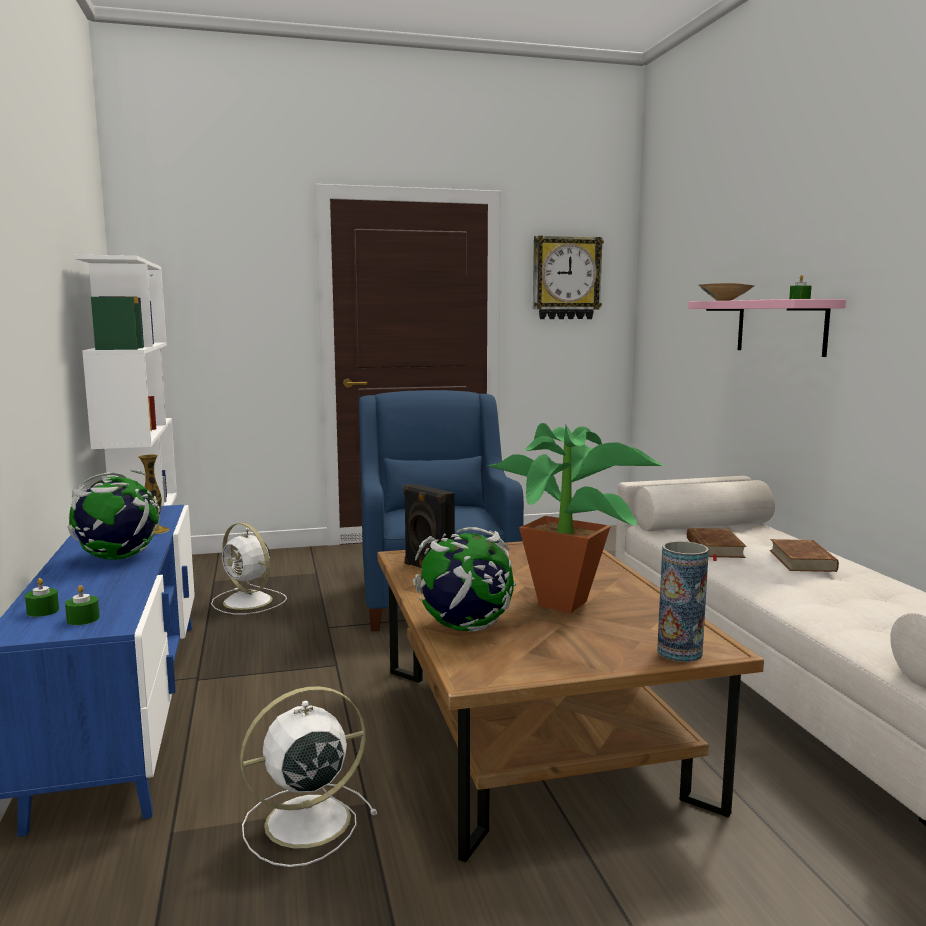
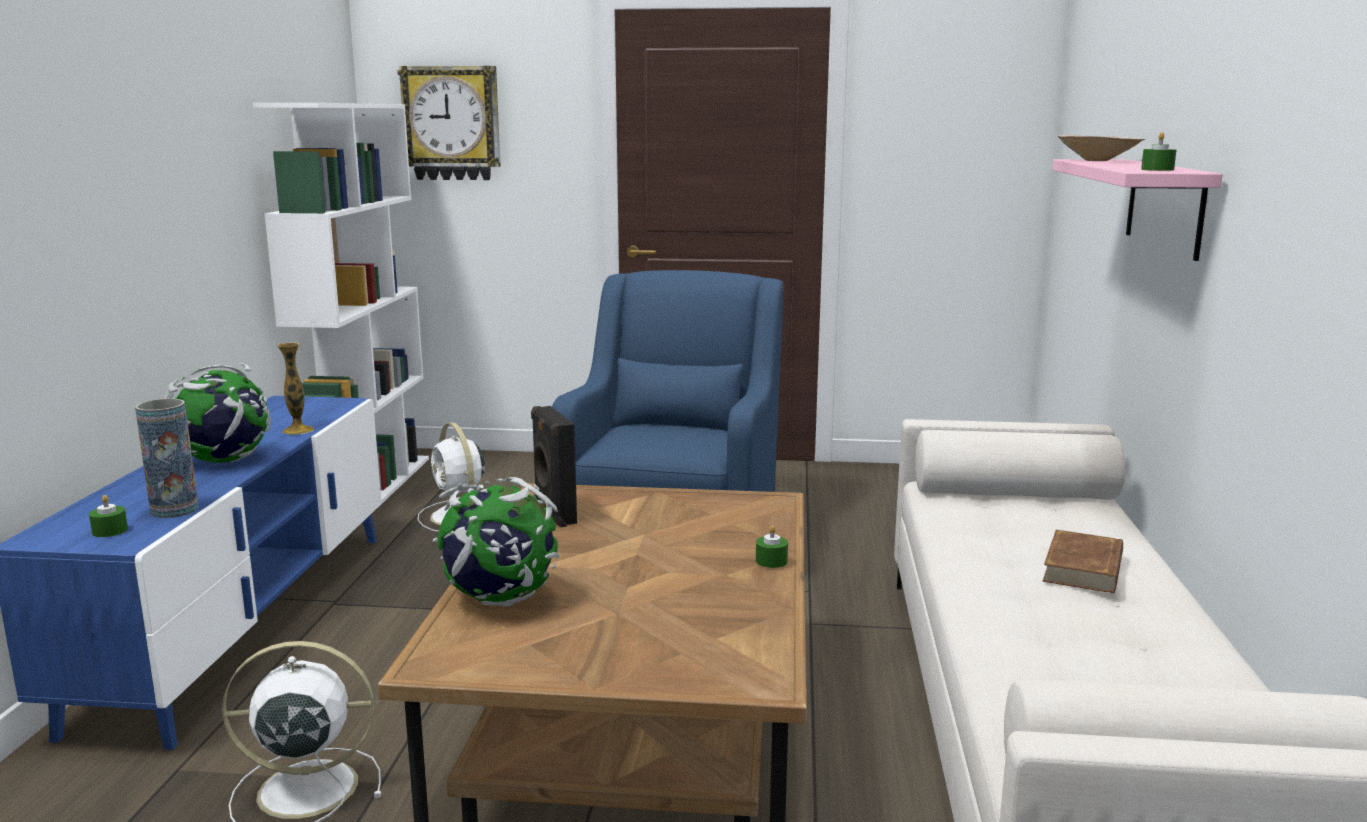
camera: 20 degrees right, 5 degrees up
green candle [25,578,59,617] -> green candle moved to [756,525,788,568]
potted plant [487,423,663,613] -> none
wall clock [533,236,604,319] -> wall clock moved to [397,66,501,180]
vase [657,541,709,662] -> vase moved to [135,399,199,518]
brown book [687,528,747,561] -> none

